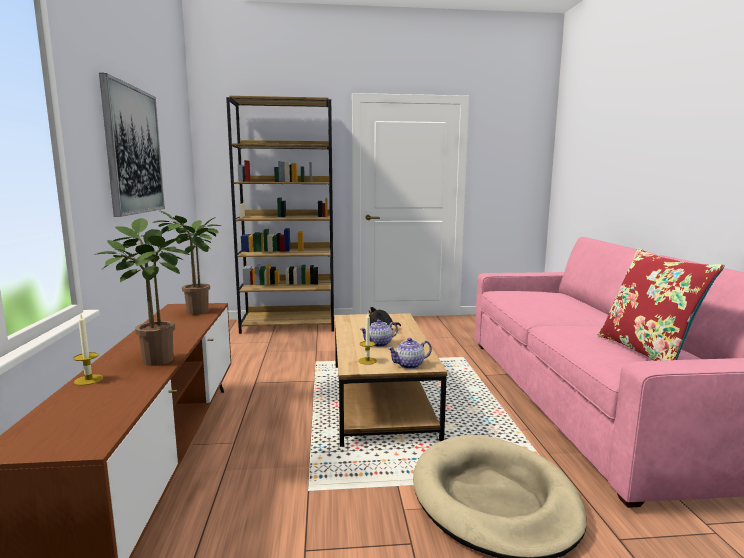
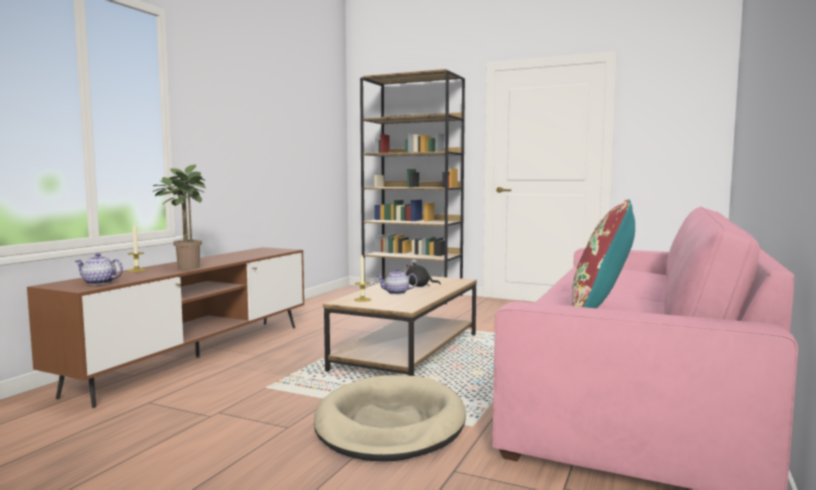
camera: 30 degrees right, 5 degrees down
picture [99,73,165,217] -> none
potted plant [152,210,222,315] -> none
teapot [388,338,432,369] -> teapot moved to [75,253,123,285]

